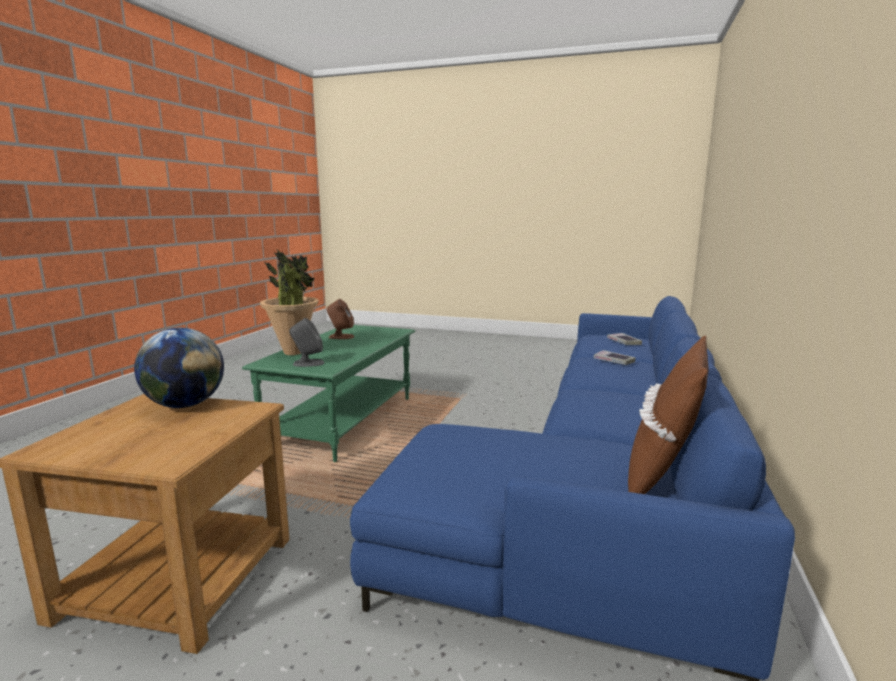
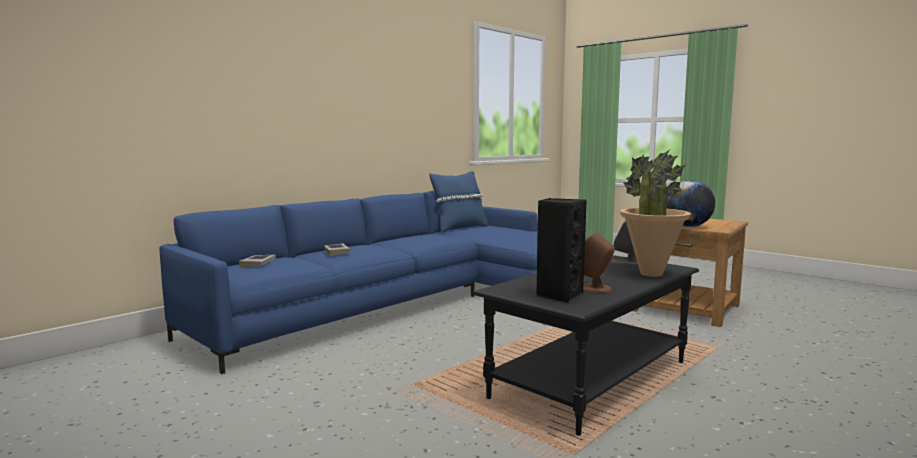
camera: 155 degrees left, 5 degrees down
green coffee table [242,325,415,462] -> black coffee table [473,255,699,436]
brown pillow [628,335,708,494] -> blue pillow [429,171,488,233]
none -> black speaker [536,198,587,303]

